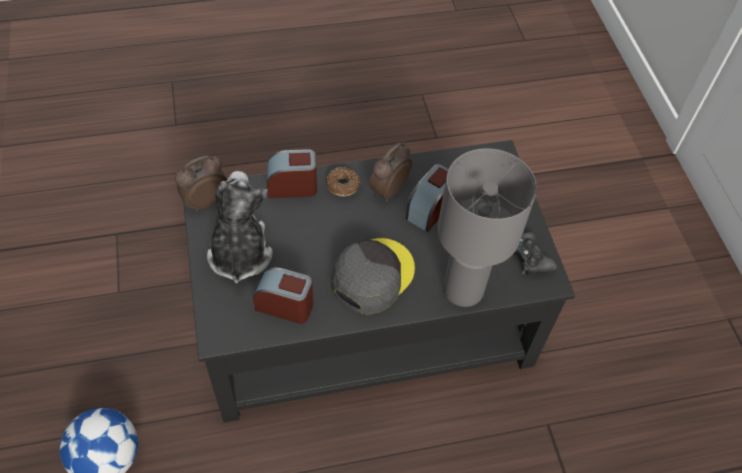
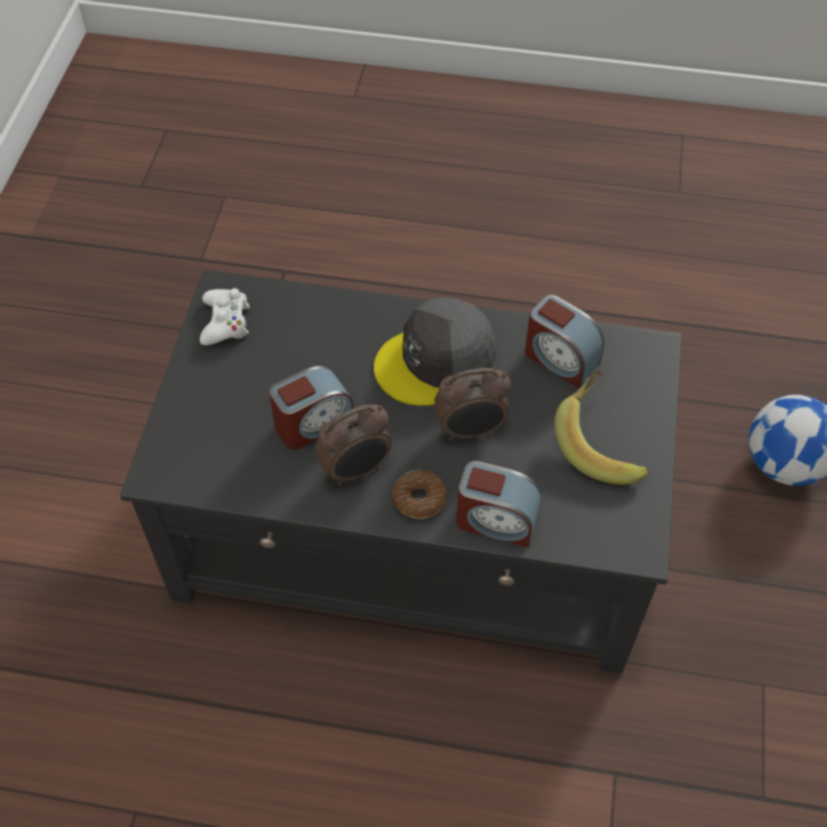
camera: 155 degrees left, 0 degrees up
alarm clock [175,155,227,212] -> alarm clock moved to [434,368,511,441]
plush toy [207,171,273,284] -> banana [555,368,648,485]
grey table lamp [437,148,537,307] -> none
black game controller [514,232,557,275] -> white game controller [200,288,250,345]

